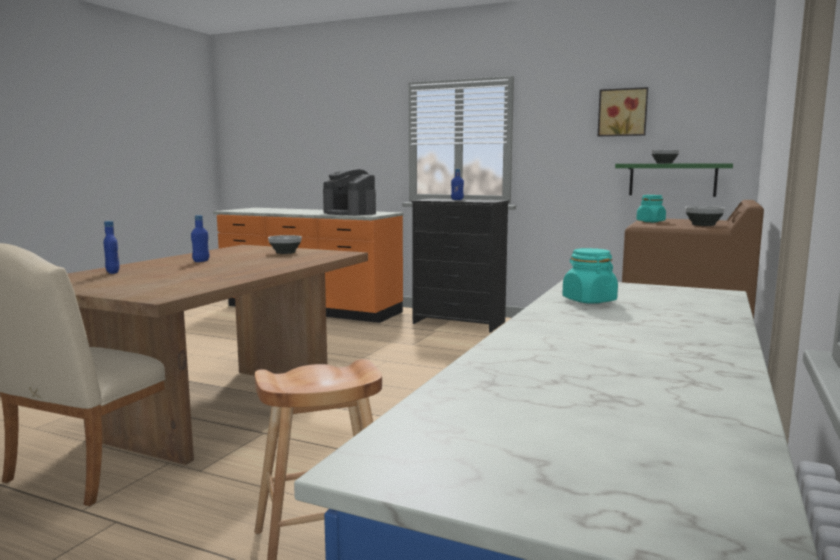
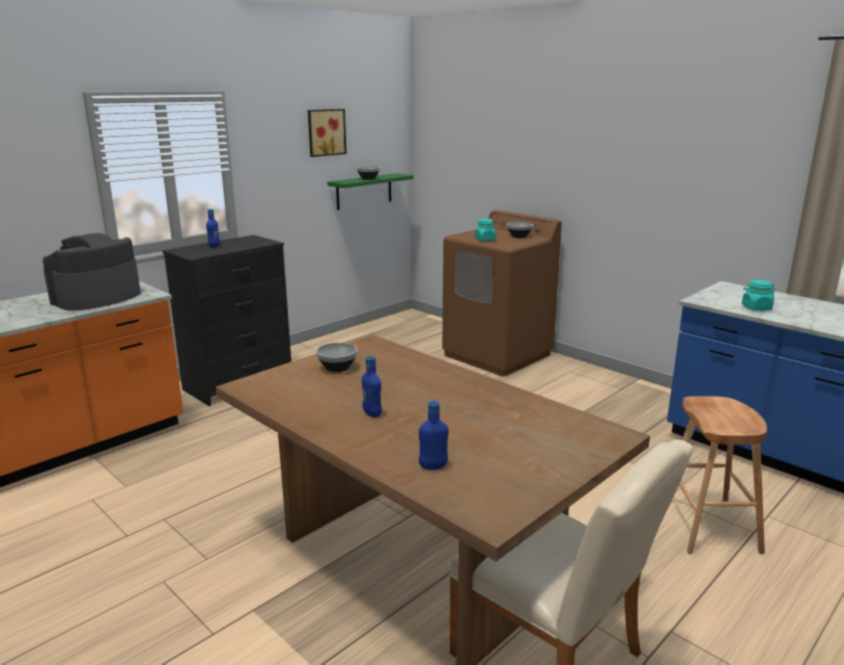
camera: 70 degrees left, 10 degrees up
coffee machine [323,169,376,216] -> coffee machine turned 150 degrees clockwise [43,233,141,311]

